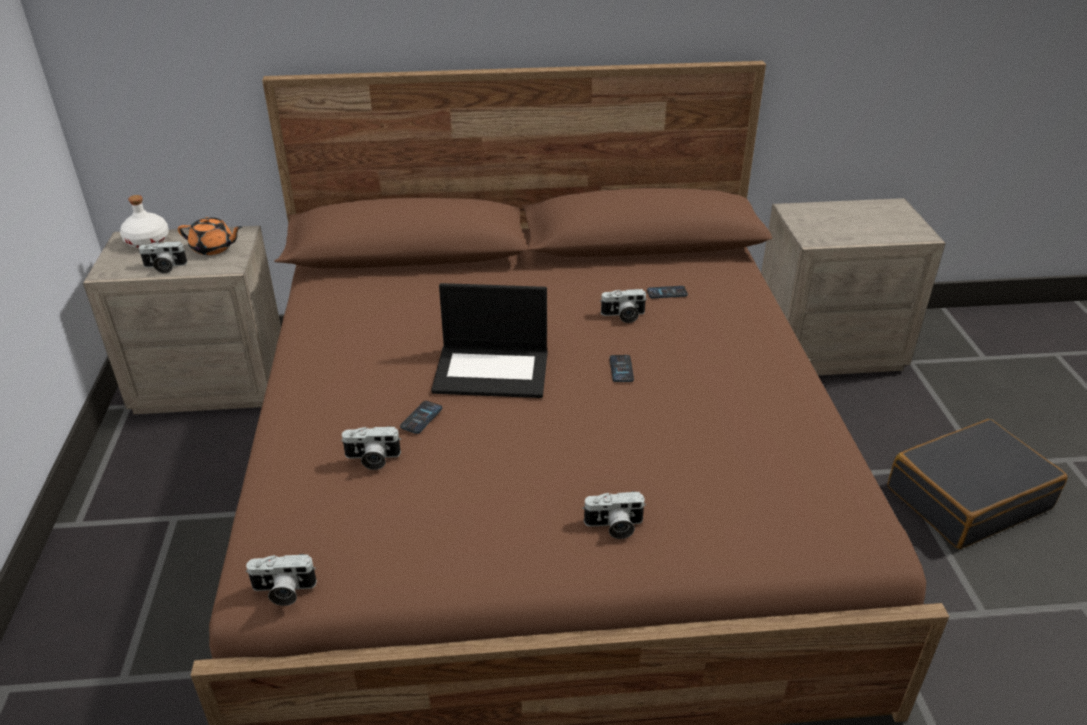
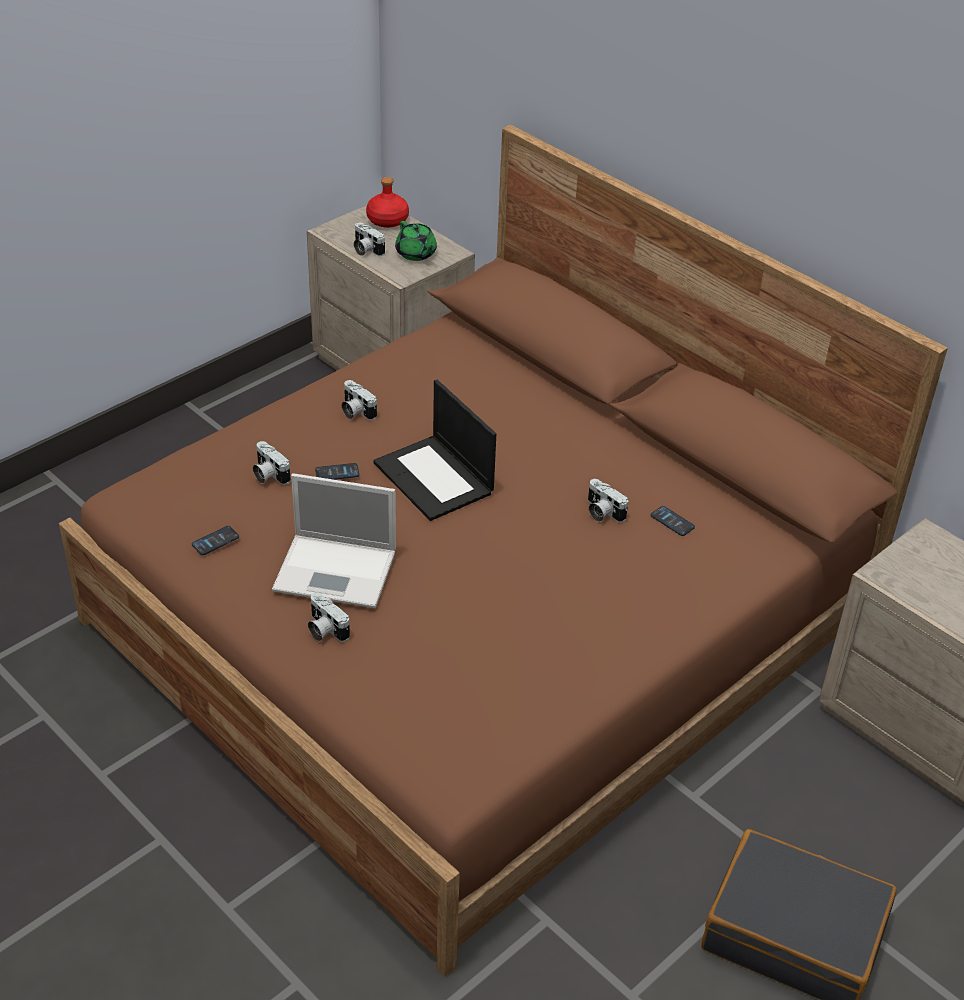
camera: 50 degrees right, 5 degrees up
white bottle [120,195,169,248] -> red bottle [366,177,409,228]
orange teapot [178,217,242,255] -> green teapot [395,221,437,261]
camera [246,554,317,606] -> camera moved to [342,380,377,420]
phone [610,355,634,382] -> phone moved to [192,526,239,555]
none -> laptop [272,473,396,608]

